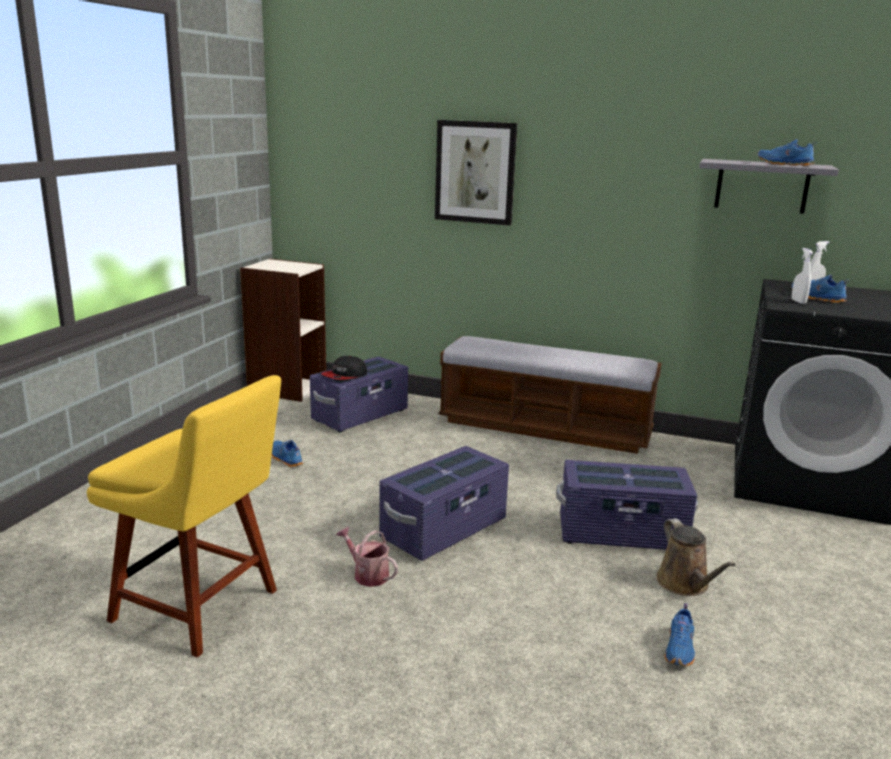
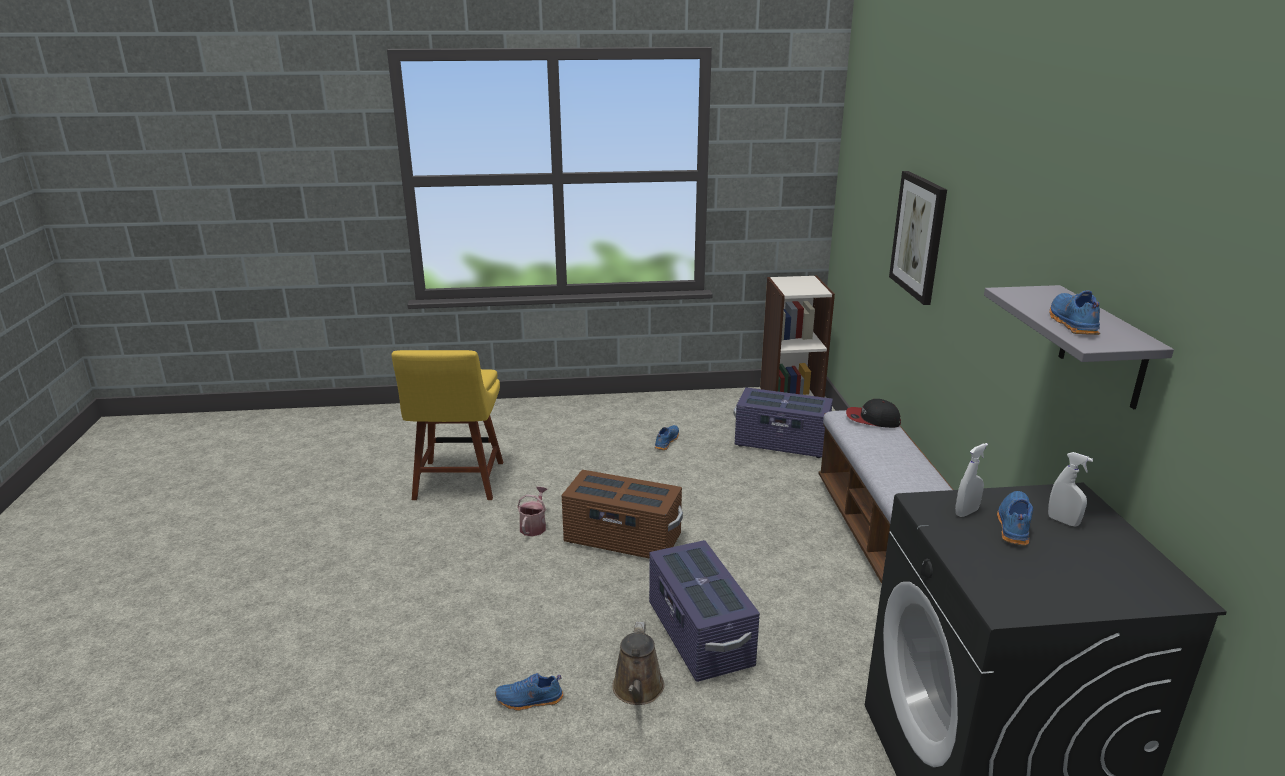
camera: 65 degrees right, 5 degrees up
cap [321,356,367,380] -> cap moved to [846,399,901,428]
purple storage box [379,446,509,561] -> brown storage box [562,470,683,559]
brown watering can [656,518,736,596] -> brown watering can turned 45 degrees counterclockwise [612,622,664,705]

